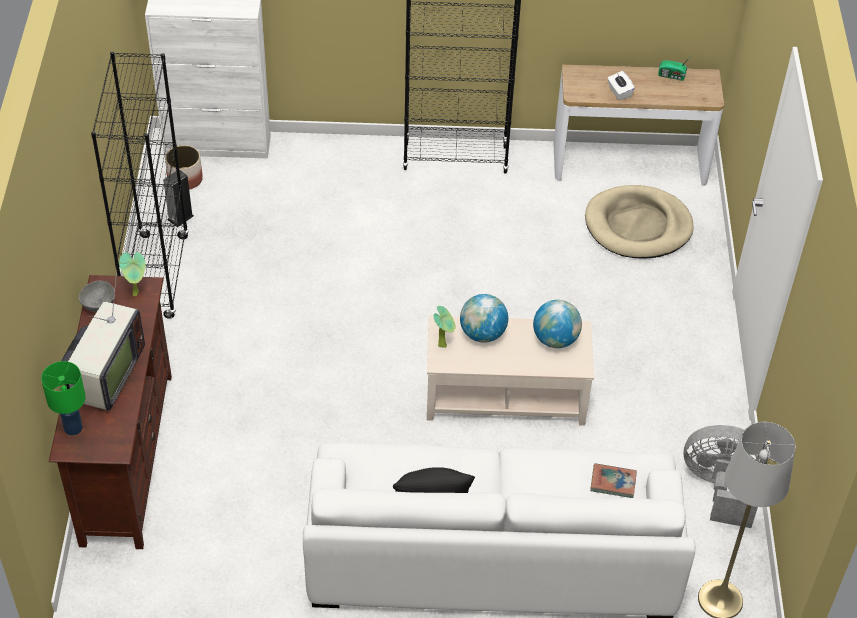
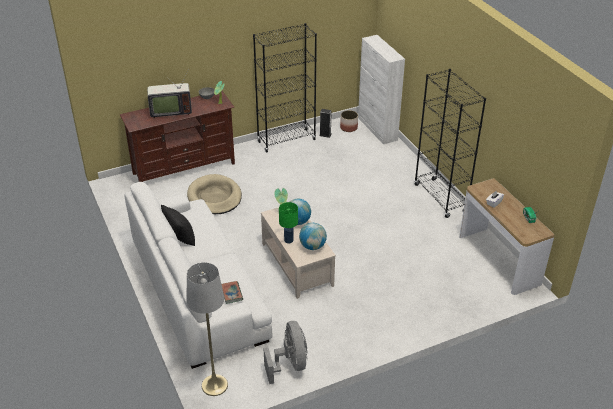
camera: 65 degrees right, 10 degrees down
green table lamp [41,361,86,435] -> green table lamp moved to [279,202,298,243]
beige dog bed [585,185,694,259] -> beige dog bed moved to [187,174,242,214]

